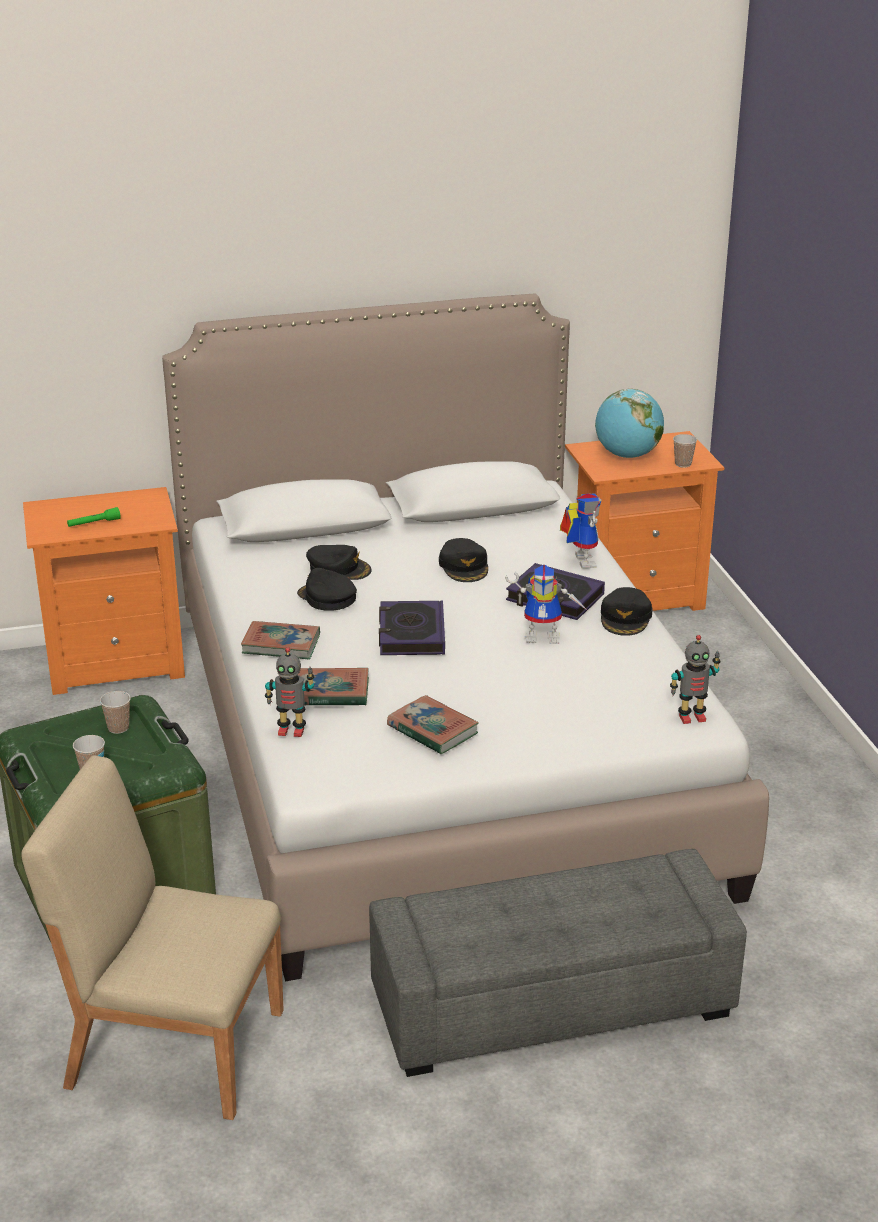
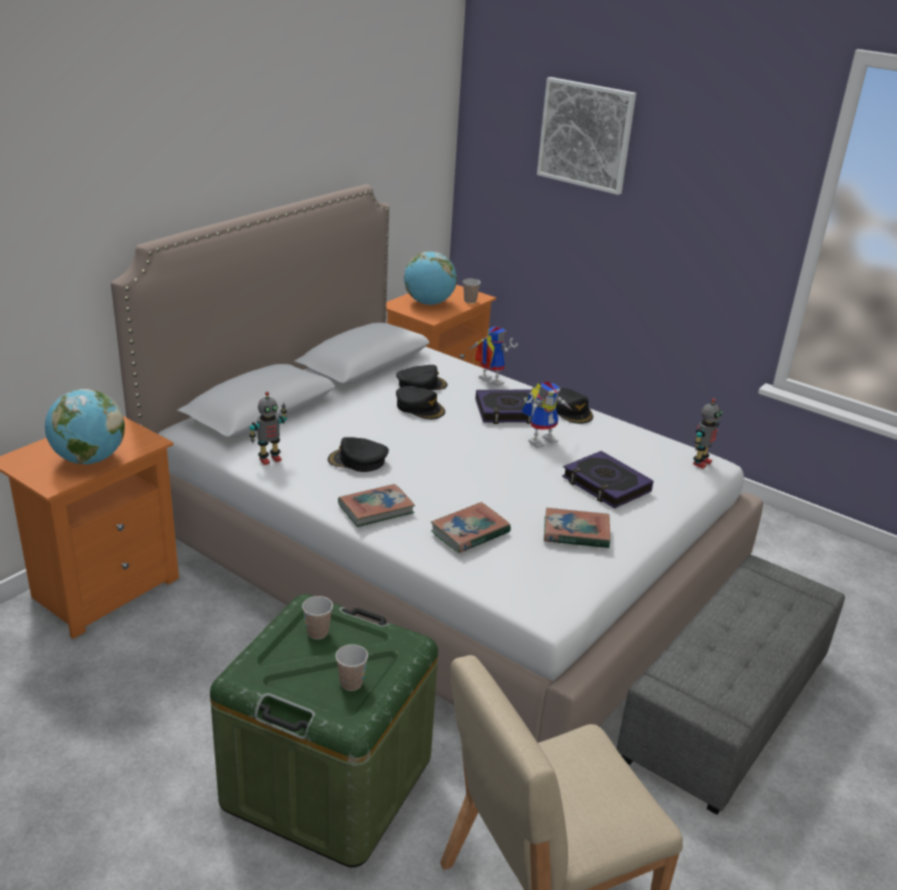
camera: 40 degrees left, 0 degrees up
green flashlight [67,507,121,527] -> globe [45,389,125,464]
toy robot [265,647,315,737] -> toy robot moved to [249,392,287,465]
black cap [306,545,372,580] -> black cap moved to [396,365,448,390]
book [379,601,445,655] -> book moved to [562,451,654,509]
none -> picture [537,77,636,195]

